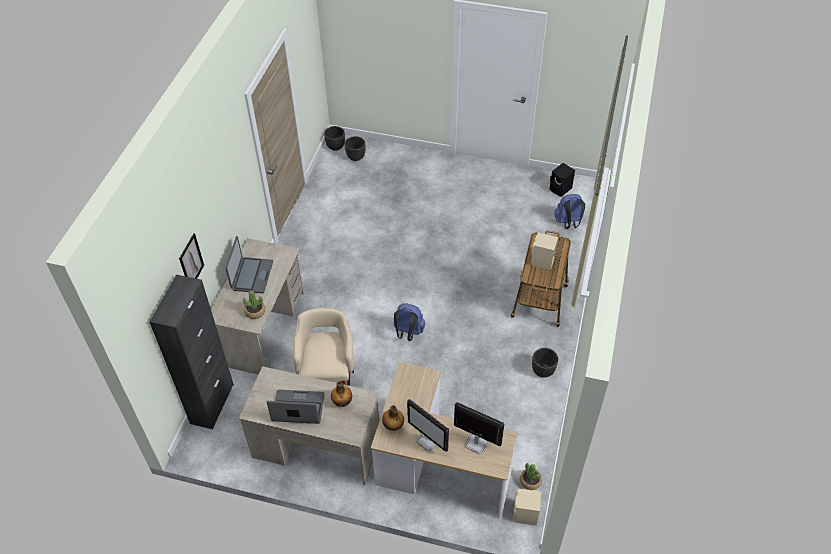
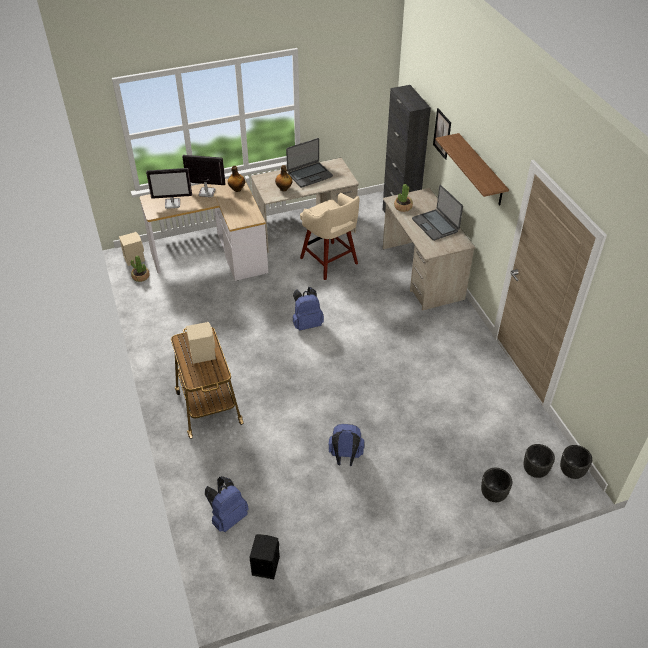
camera: 145 degrees right, 5 degrees down
black planter [532,348,558,378] -> black planter moved to [481,468,512,502]
none -> blue backpack [328,424,364,466]
none -> shelf [436,133,509,205]

